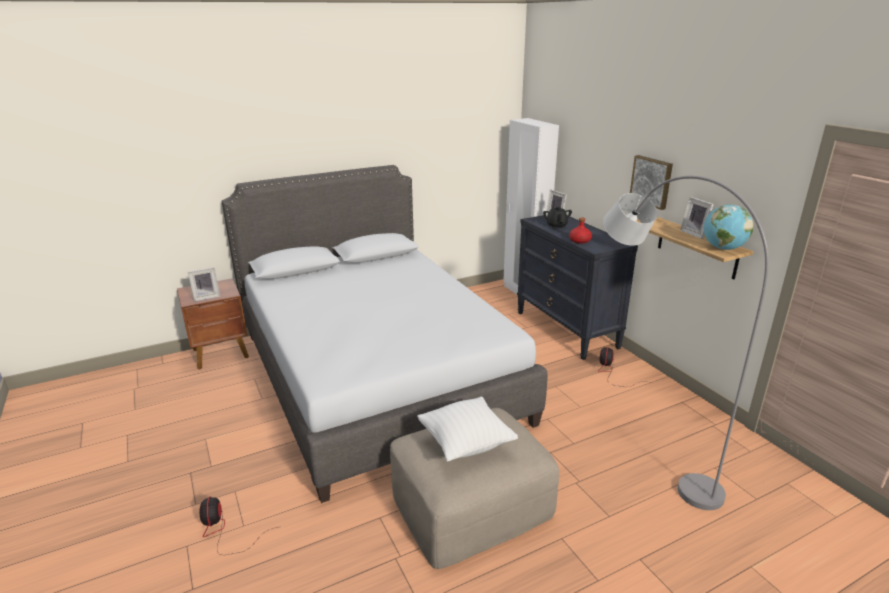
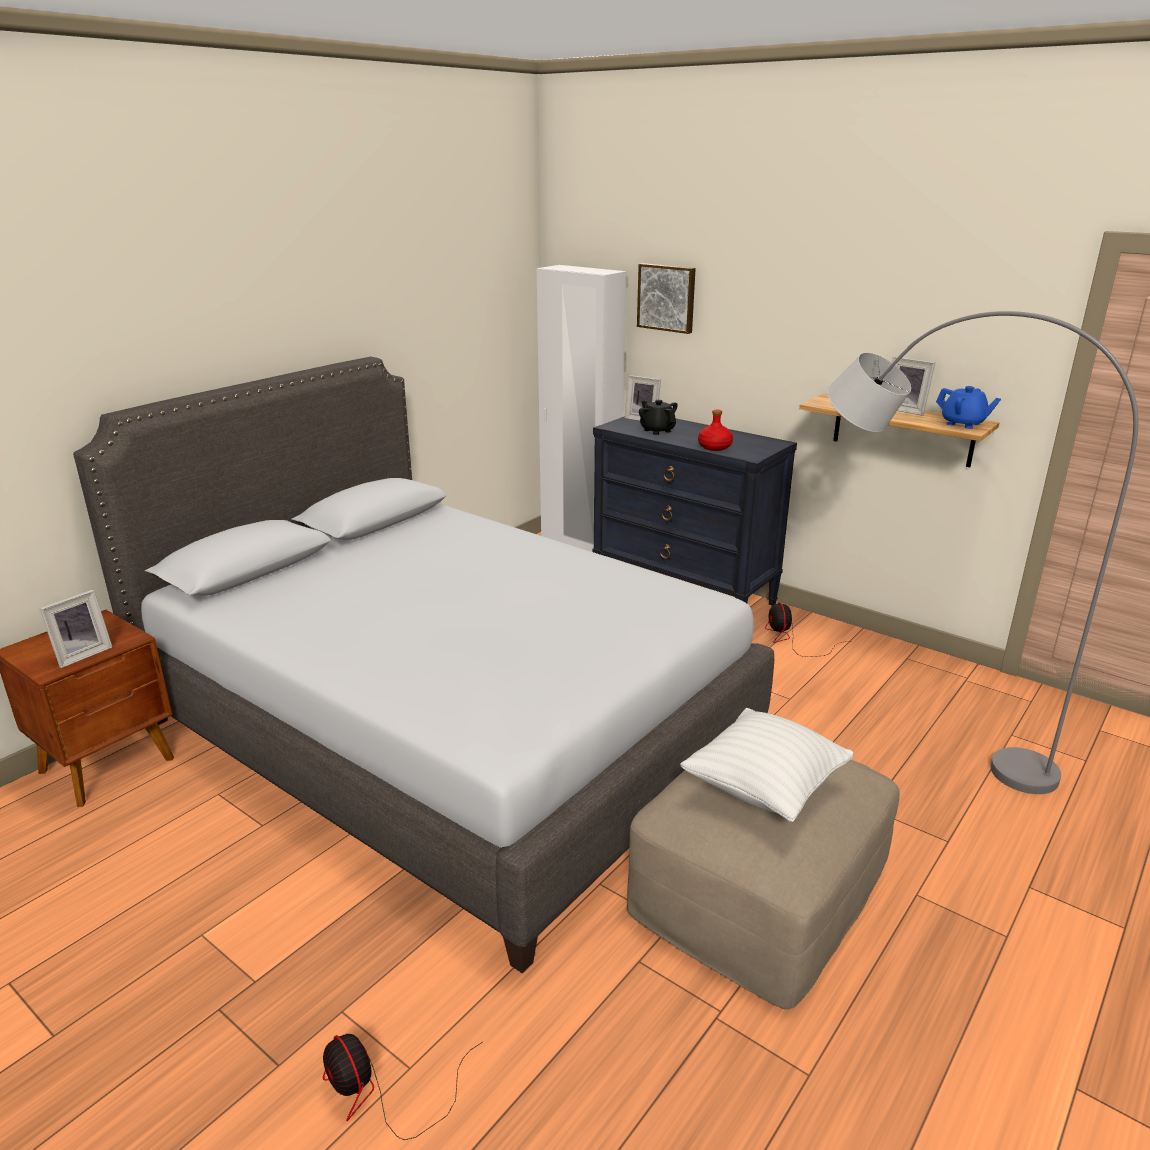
camera: 25 degrees left, 0 degrees up
picture [630,155,673,210] -> picture moved to [637,263,696,334]
globe [703,204,753,250] -> blue teapot [936,386,1001,429]

